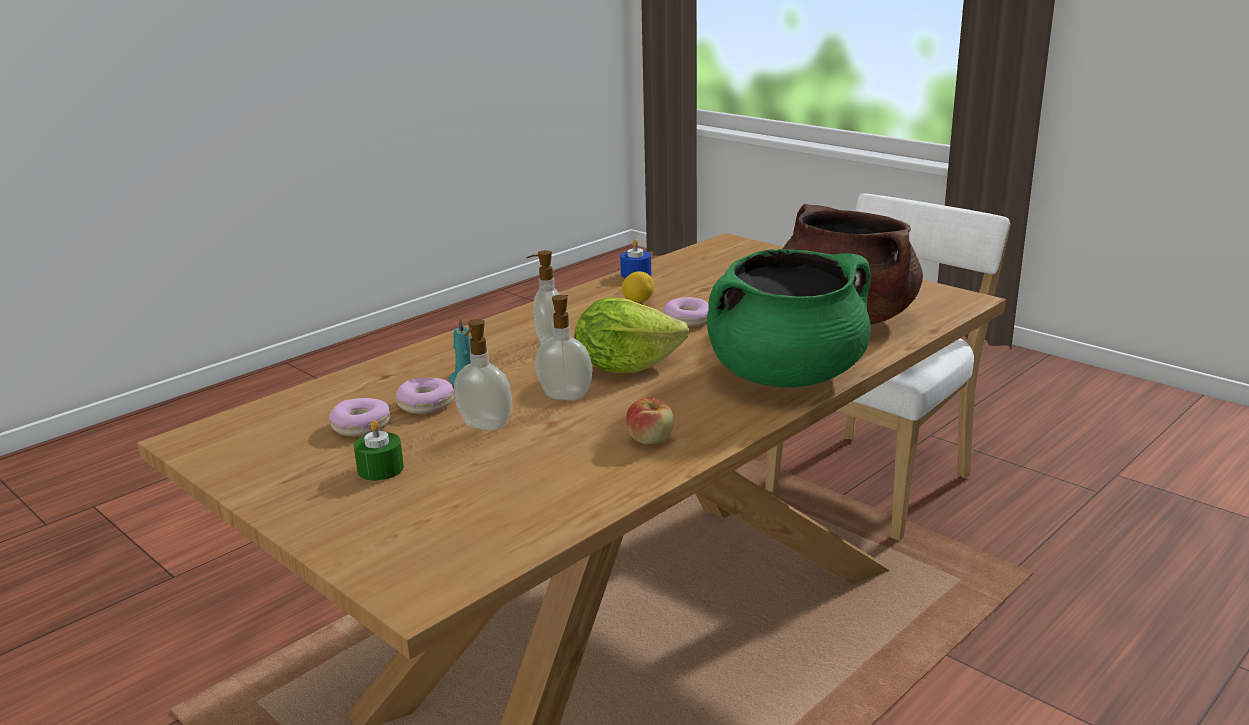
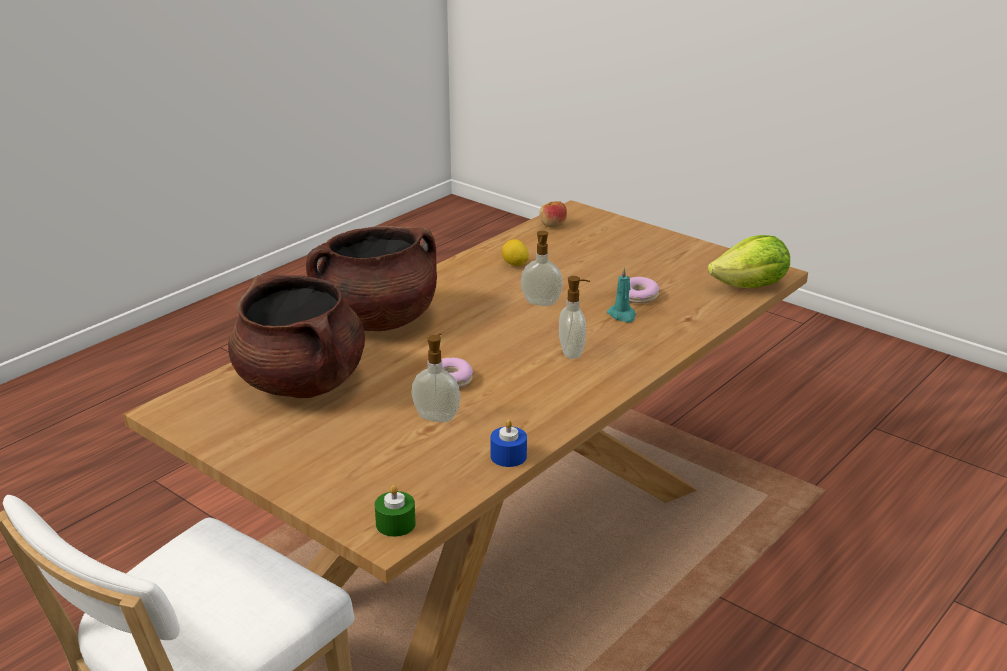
camera: 175 degrees right, 5 degrees up
donut [329,398,390,437] -> none
green candle [354,420,404,481] -> green candle moved to [375,485,416,537]
soap dispenser [454,319,512,430] -> soap dispenser moved to [412,333,460,422]
lettuce [575,298,689,373] -> lettuce moved to [708,235,790,288]
lemon [622,271,654,303] -> lemon moved to [502,239,529,266]
apple [626,398,674,444] -> apple moved to [540,201,567,228]
green cooking pot [707,249,871,387] -> brown cooking pot [306,226,437,331]

